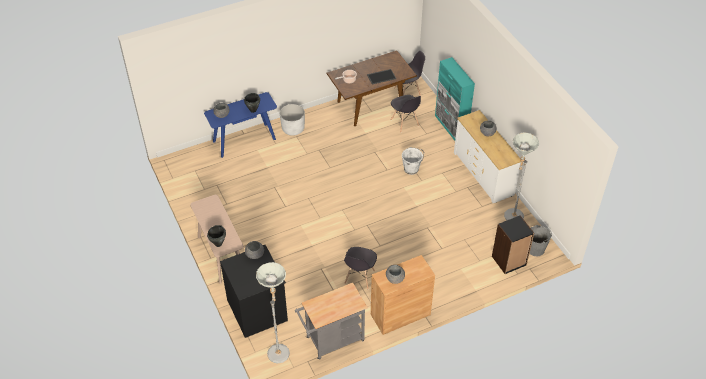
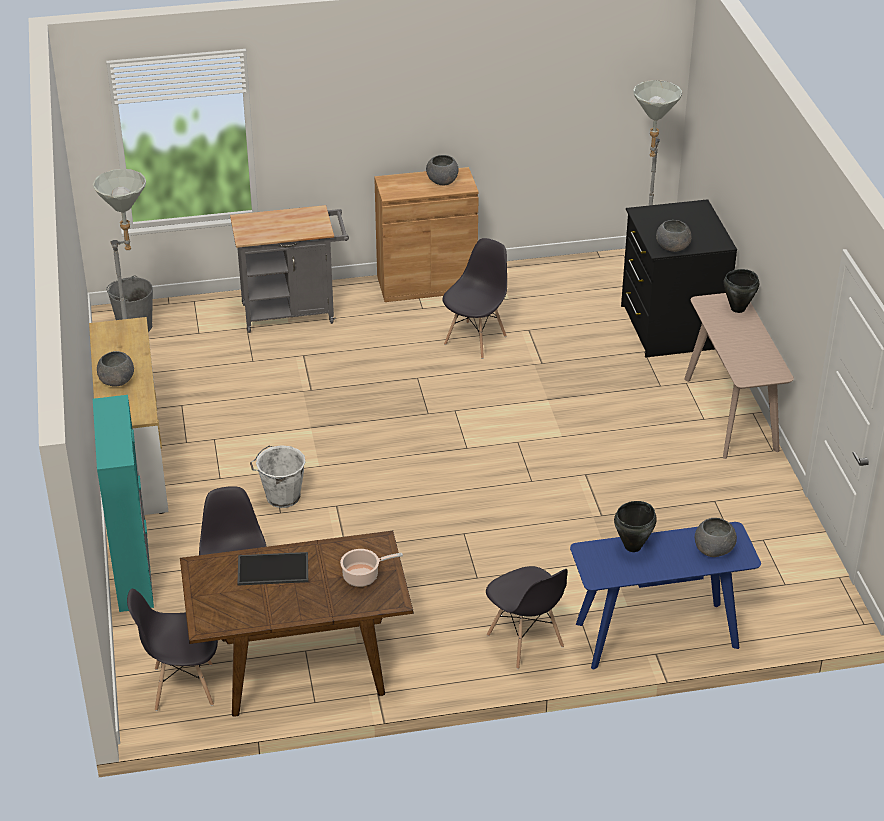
camera: 165 degrees left, 10 degrees down
white planter [280,104,305,136] -> grey chair [486,566,568,669]
grey cart [295,283,368,360] -> grey cart moved to [230,205,349,333]
black bookcase [492,215,534,274] -> none

